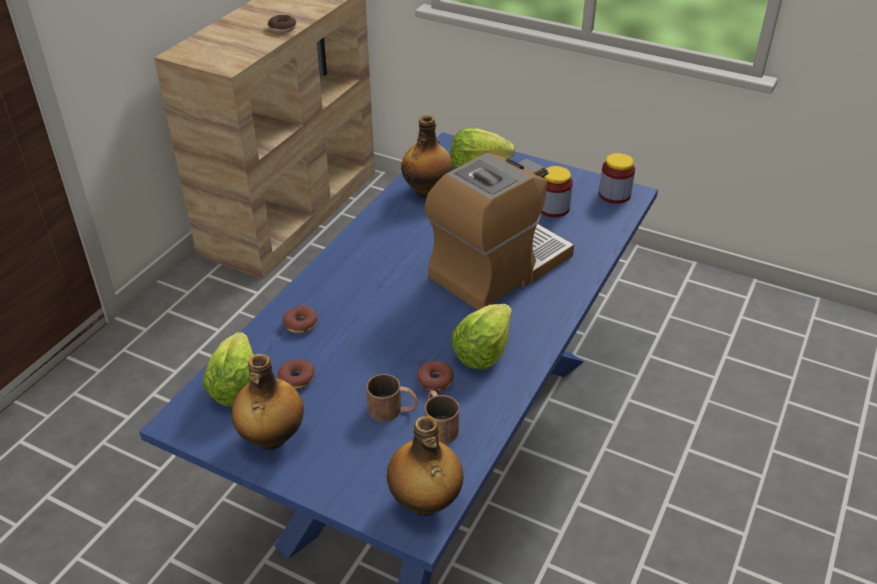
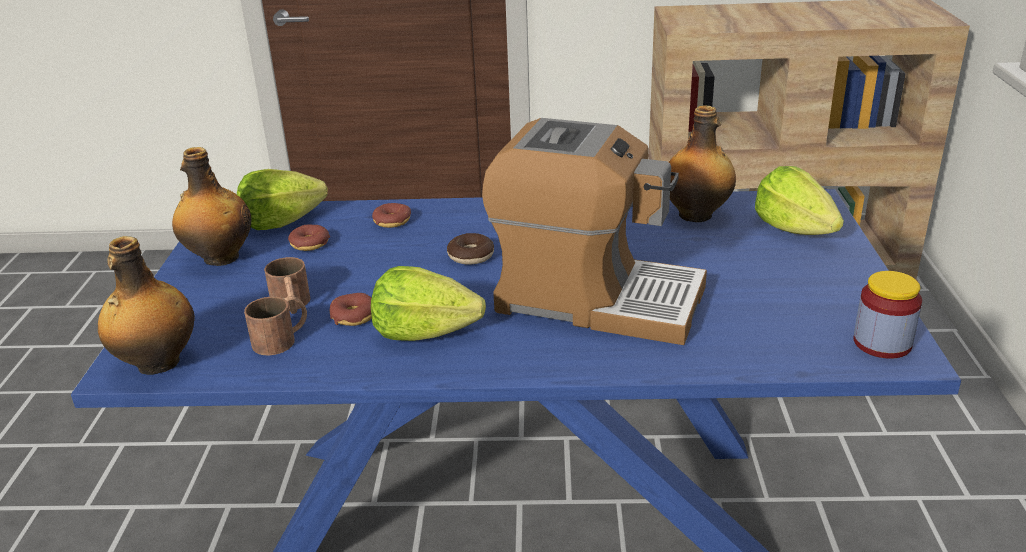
camera: 65 degrees right, 10 degrees down
donut [268,15,296,33] -> donut moved to [447,233,494,265]
jar [541,166,573,217] -> none

